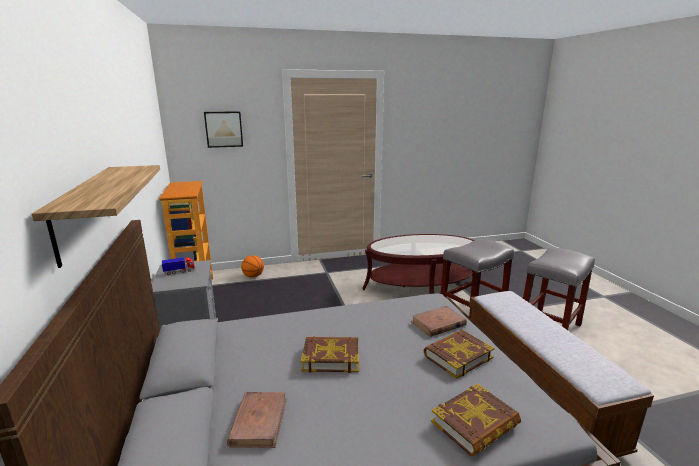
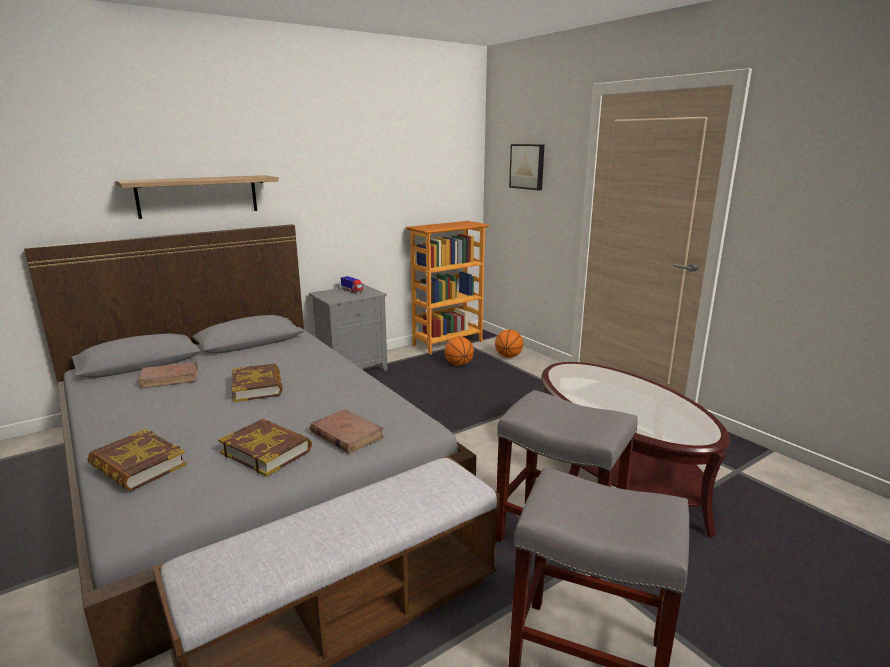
camera: 70 degrees right, 0 degrees up
none -> basketball [445,337,474,366]

